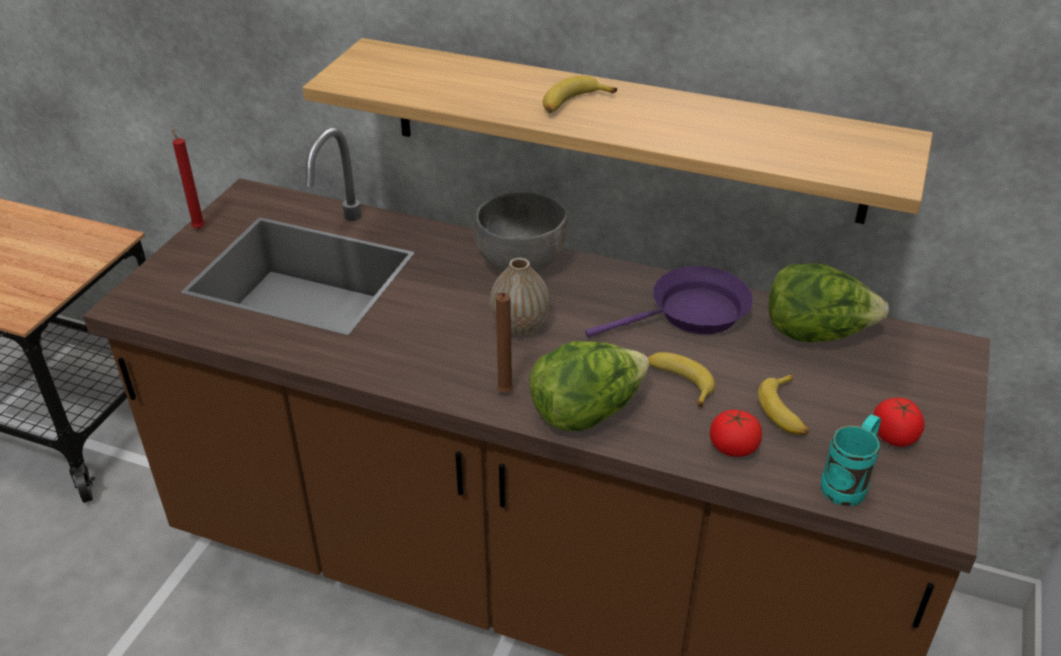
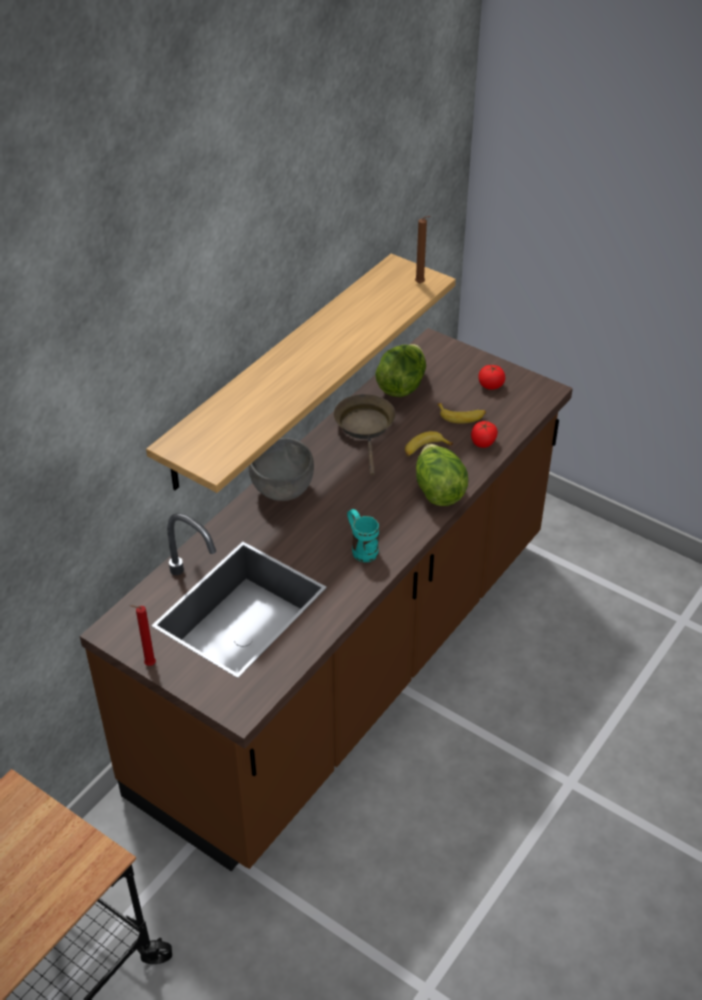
camera: 75 degrees left, 5 degrees up
vase [490,258,549,336] -> none
brown candle [496,292,513,393] -> brown candle moved to [415,216,430,283]
banana [543,76,617,113] -> none
purple frying pan [585,266,753,337] -> brown frying pan [334,394,396,476]
turquoise mug [821,414,881,506] -> turquoise mug moved to [347,509,379,562]

